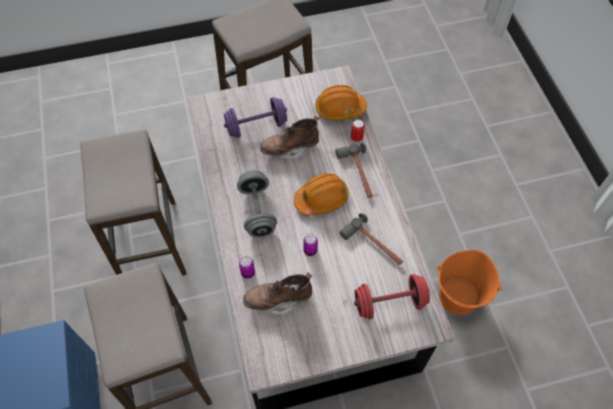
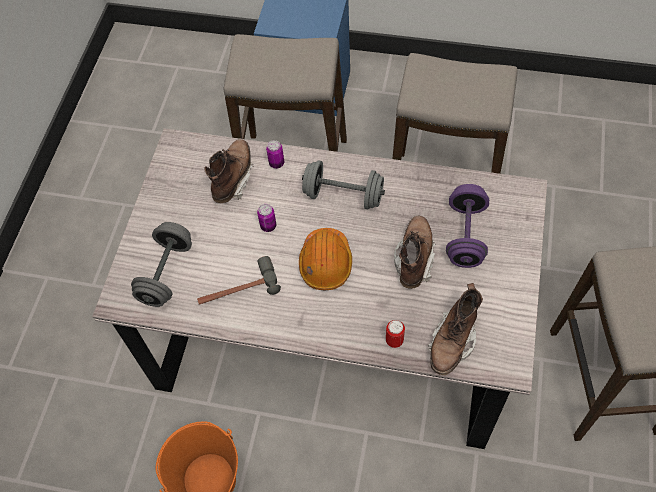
camera: 120 degrees right, 0 degrees up
orange hard hat [315,85,367,120] -> brown boot [428,283,483,375]
hammer [336,143,373,198] -> none
red dumbbell [354,274,430,319] -> grey dumbbell [131,222,192,307]

